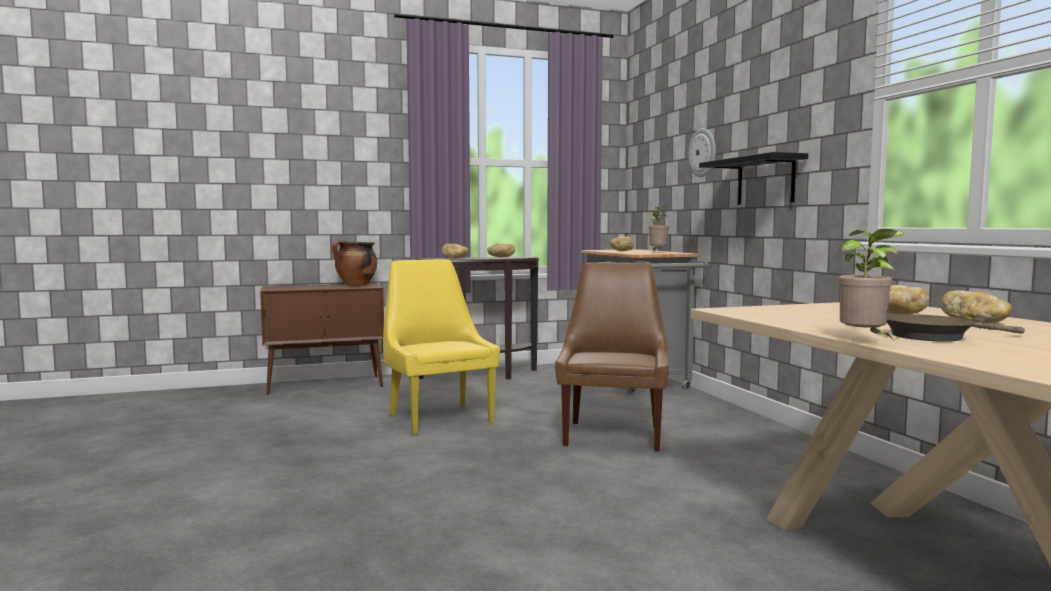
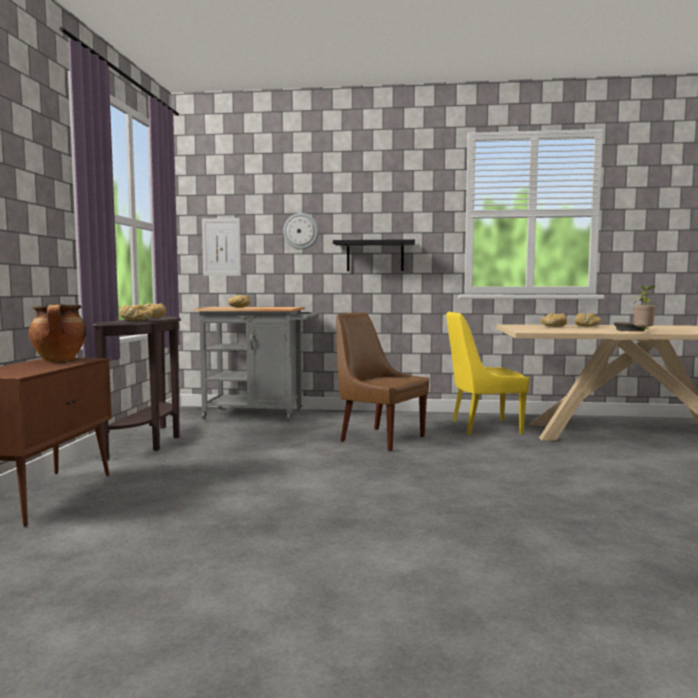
camera: 65 degrees left, 0 degrees up
yellow chair [383,259,500,435] -> yellow chair moved to [446,311,529,435]
potted plant [649,206,669,250] -> none
none -> picture [202,218,241,276]

